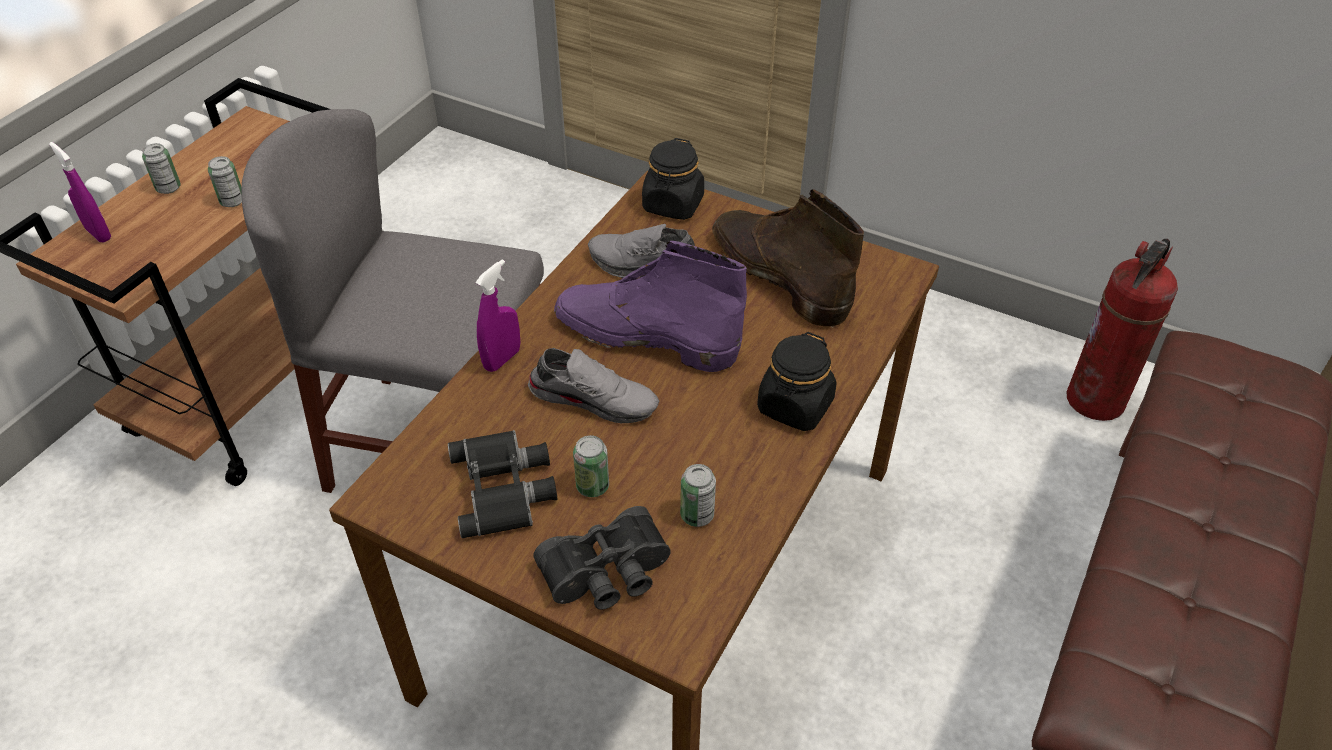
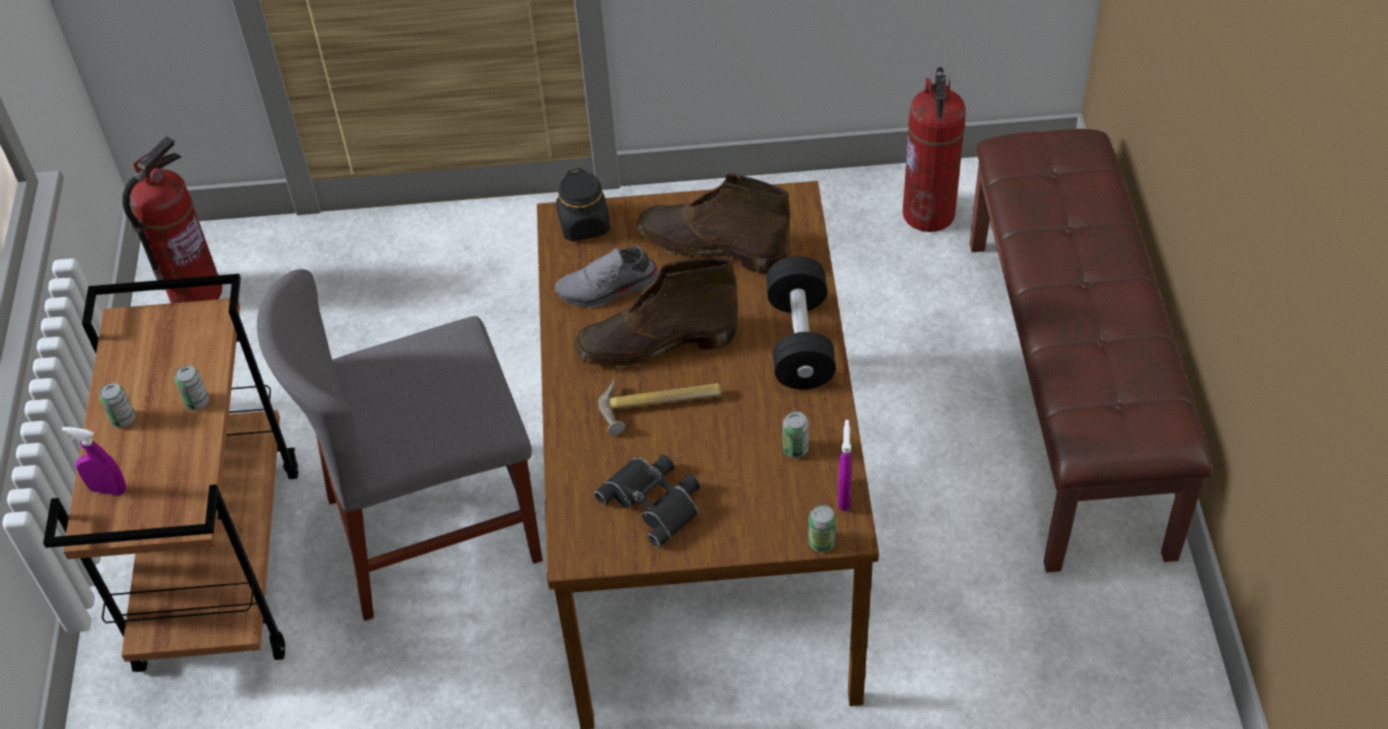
camera: 30 degrees left, 5 degrees up
purple spray bottle [475,259,520,372] -> purple spray bottle moved to [838,420,851,511]
grey shoe [528,348,659,423] -> hammer [598,380,721,435]
black binoculars [533,506,671,610] -> none
purple boot [554,241,747,372] -> brown boot [574,257,738,368]
can [573,435,609,497] -> can moved to [808,505,836,552]
black jar [757,332,837,431] -> black dumbbell [766,256,836,389]
none -> fire extinguisher [123,136,222,303]

